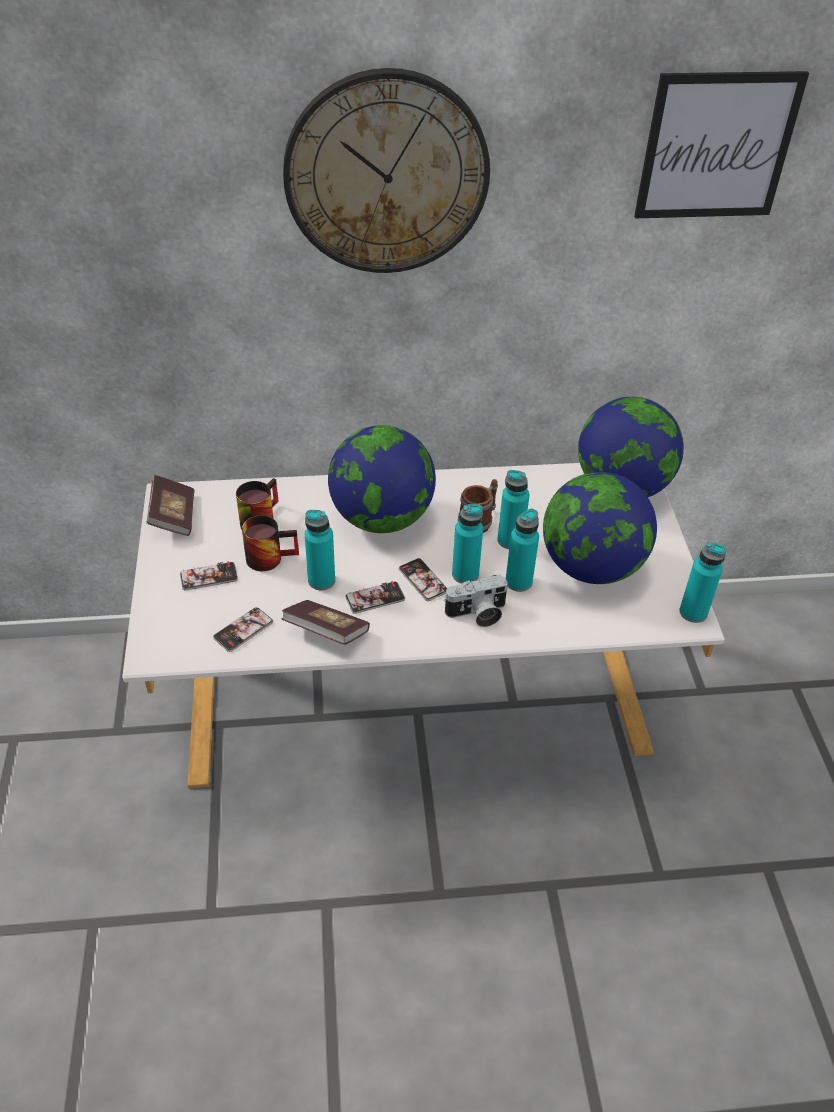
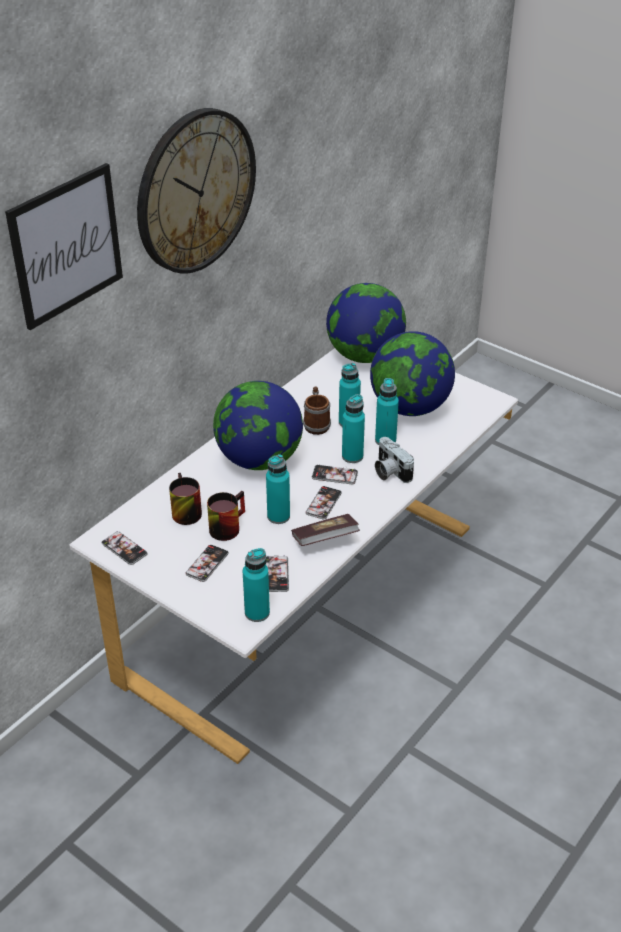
camera: 45 degrees left, 5 degrees down
book [147,475,194,536] -> phone [101,531,148,565]
camera [444,575,508,627] -> camera turned 120 degrees clockwise [375,437,414,483]
picture [634,71,809,218] -> picture moved to [5,163,123,330]
turquoise bottle [679,542,727,623] -> turquoise bottle moved to [243,548,270,622]

